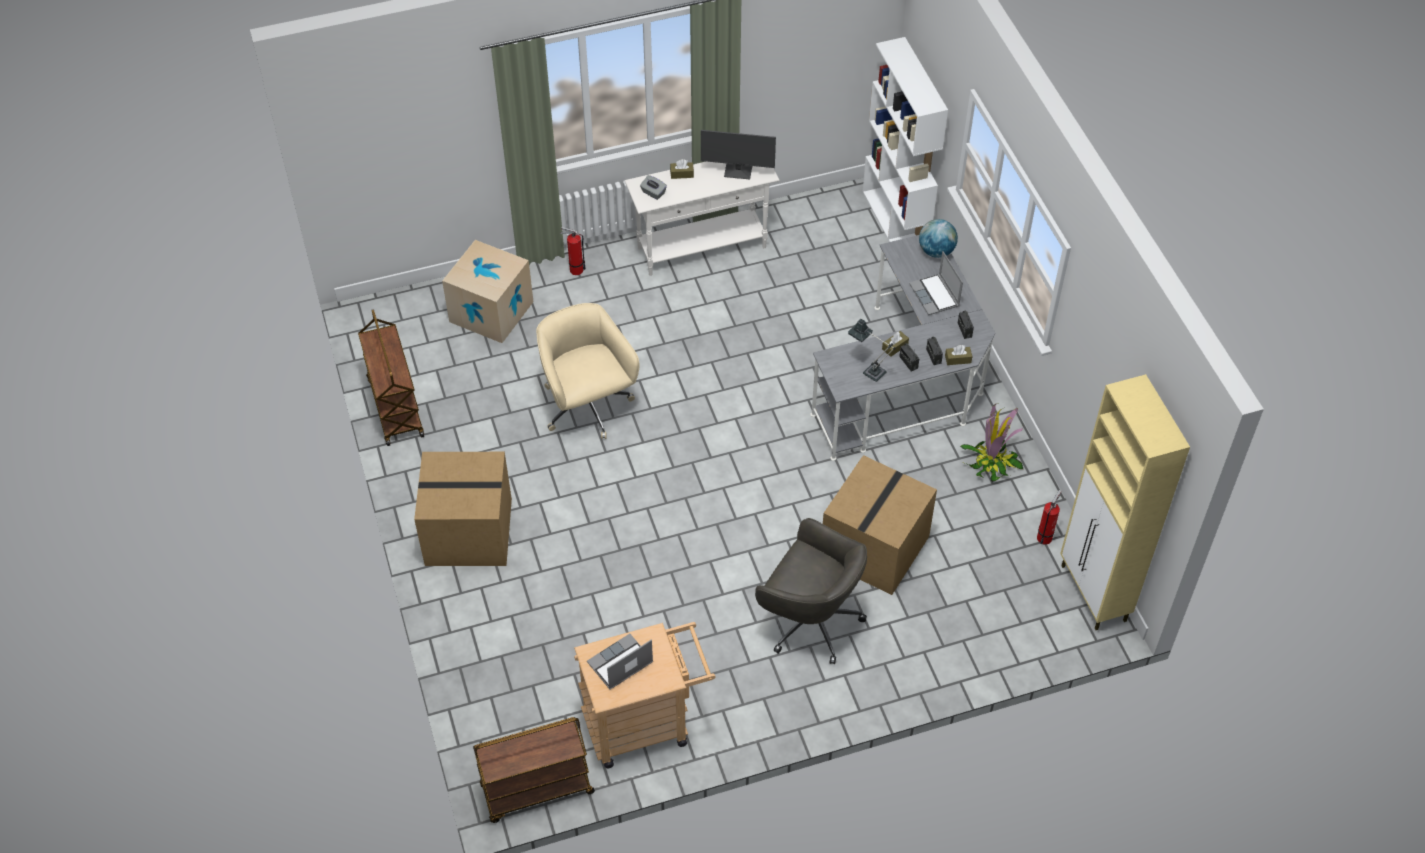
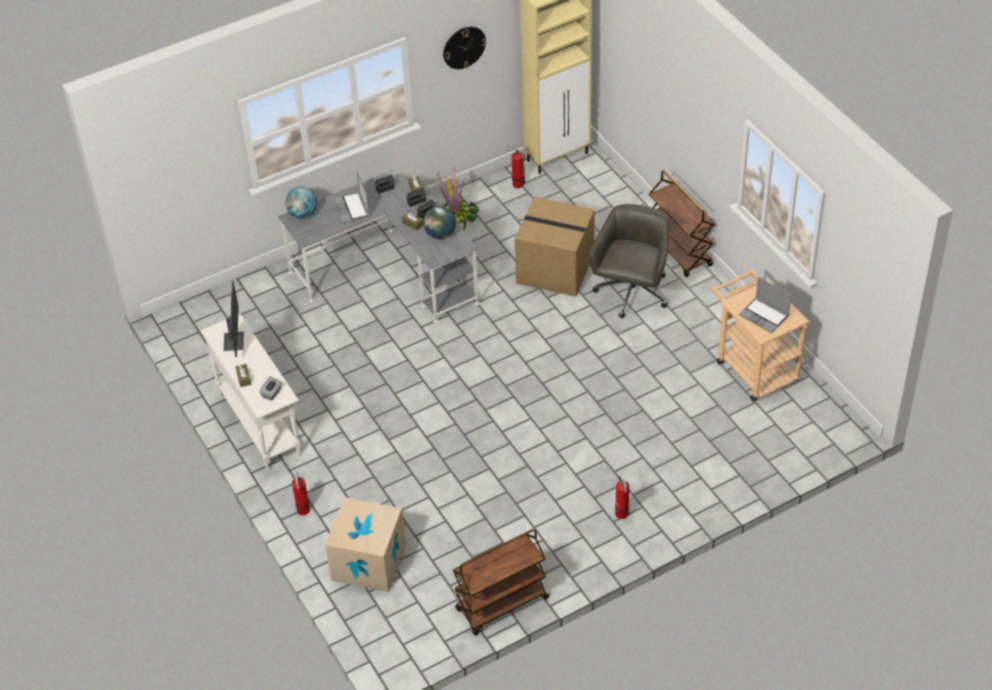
camera: 100 degrees left, 5 degrees down
cardboard box [414,452,512,566] -> fire extinguisher [615,476,629,519]
brown cart [473,717,595,823] -> brown cart moved to [649,170,715,277]
beige office chair [536,303,640,439] -> none
table lamp [848,319,895,382] -> globe [423,206,456,239]
white bookcase [862,37,948,242] -> none
laptop [909,251,963,316] -> laptop turned 105 degrees clockwise [333,172,370,223]
none -> wall clock [443,27,487,69]

